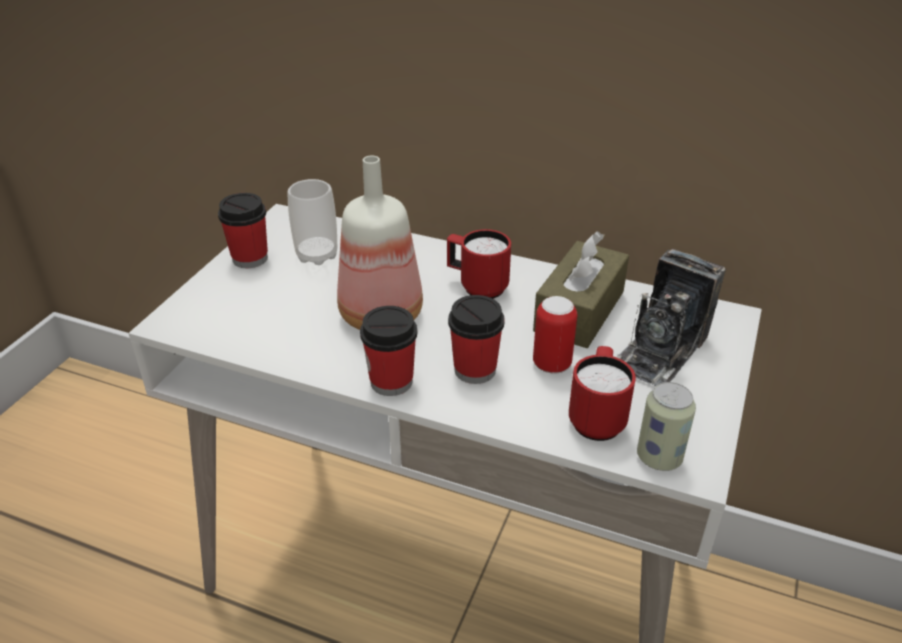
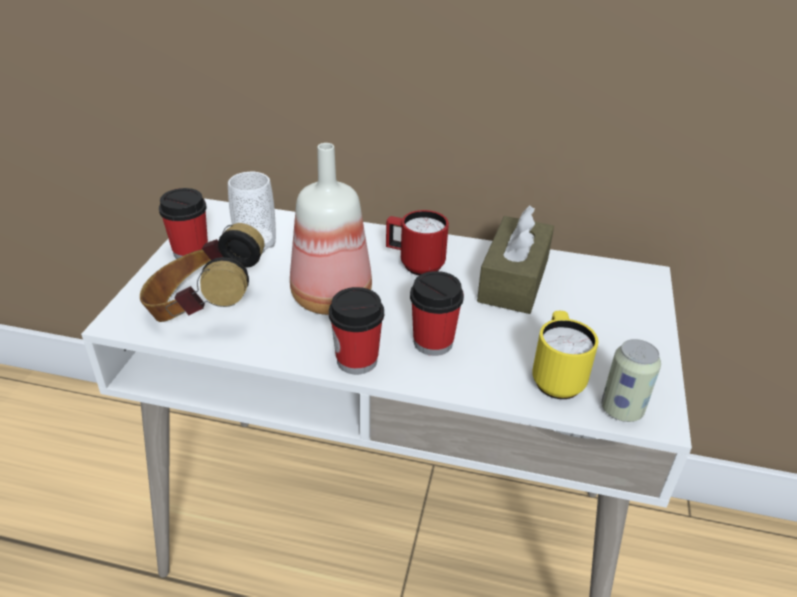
camera: 10 degrees left, 0 degrees up
can [533,296,577,374] -> none
red mug [569,346,636,441] -> yellow mug [532,311,598,399]
camera [617,249,726,386] -> none
none -> headphones [140,223,265,322]

